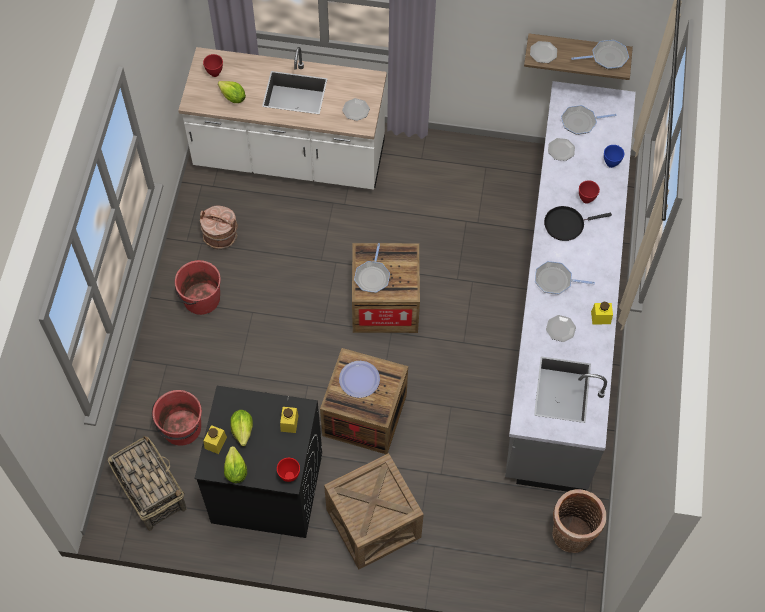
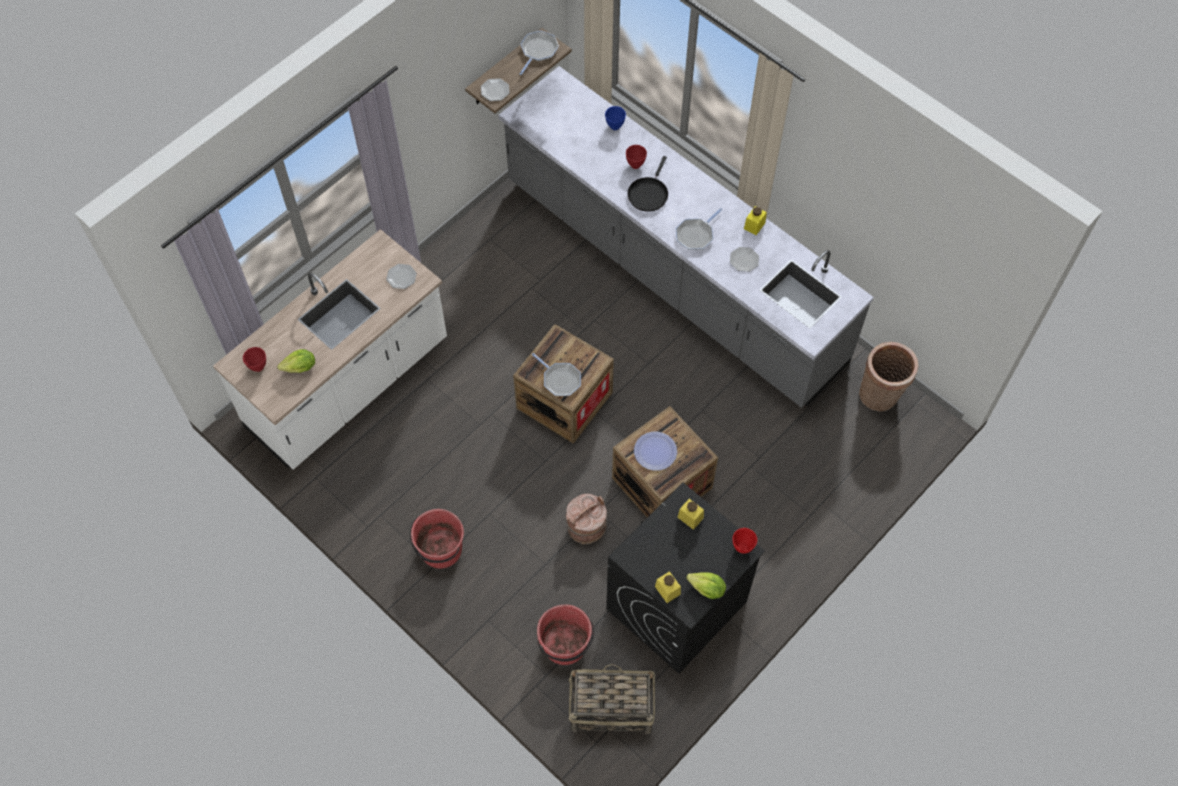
camera: 55 degrees left, 0 degrees up
brown bucket [200,206,238,249] -> brown bucket moved to [566,494,607,544]
lettuce [230,410,253,446] -> none
crate [324,453,424,569] -> none
plate [548,138,575,161] -> none
frying pan [561,105,617,135] -> none

